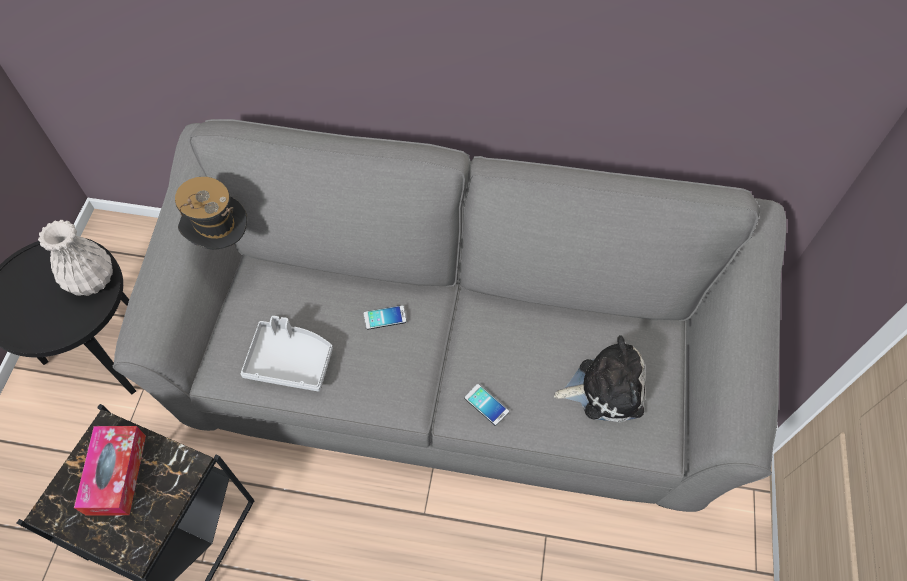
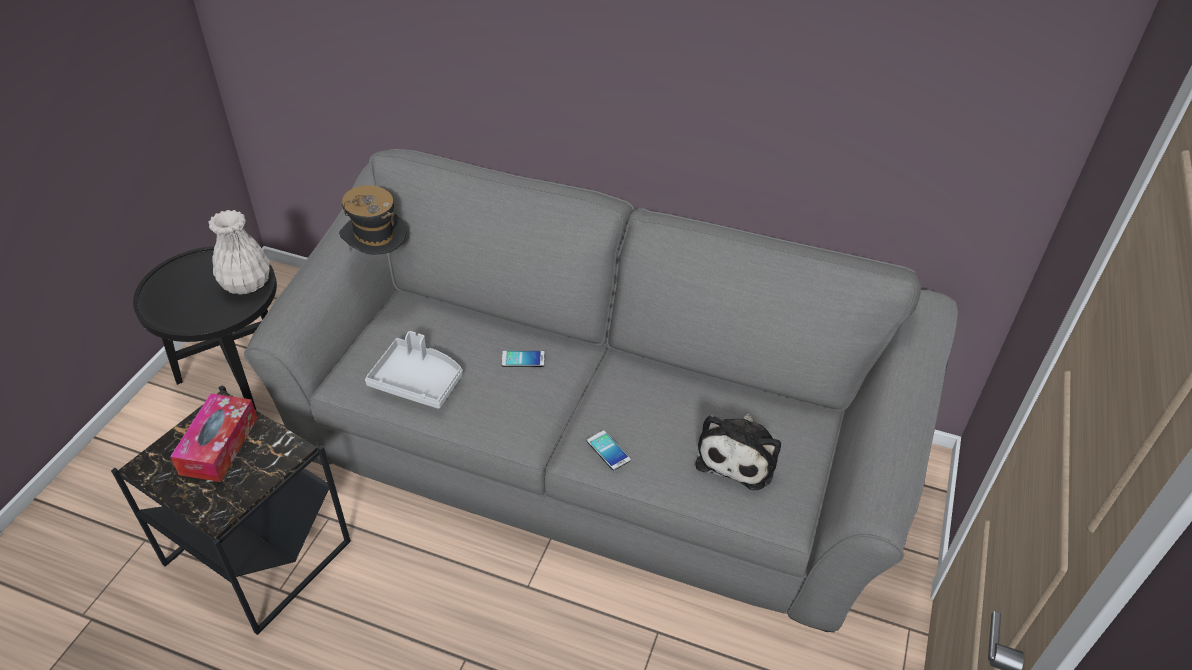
camera: 10 degrees right, 15 degrees down
plush toy [554,335,646,423] -> plush toy turned 105 degrees clockwise [695,414,781,490]

